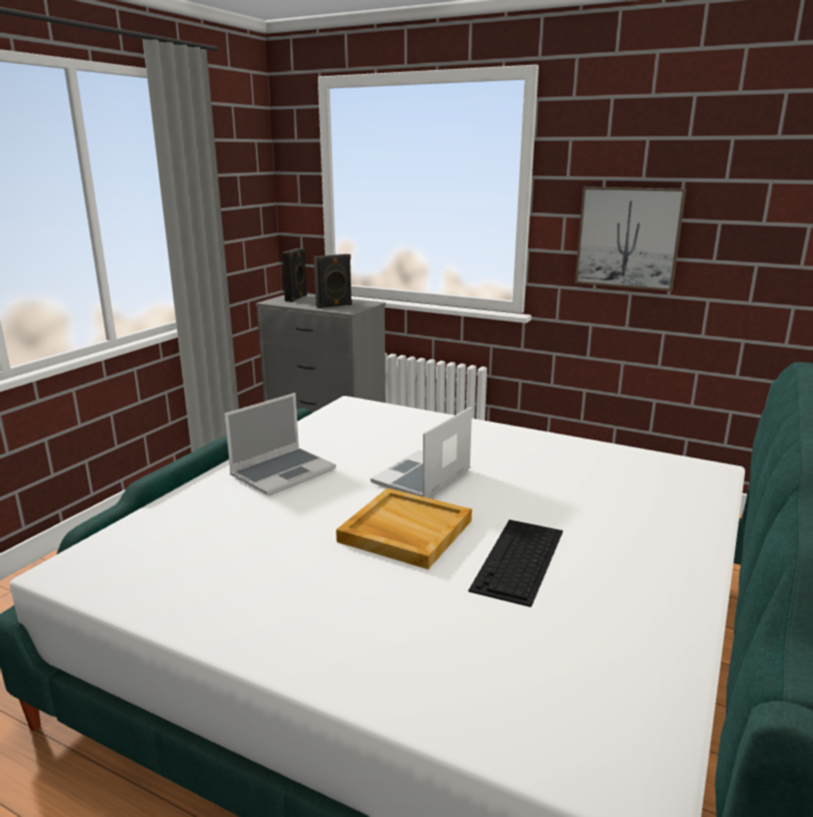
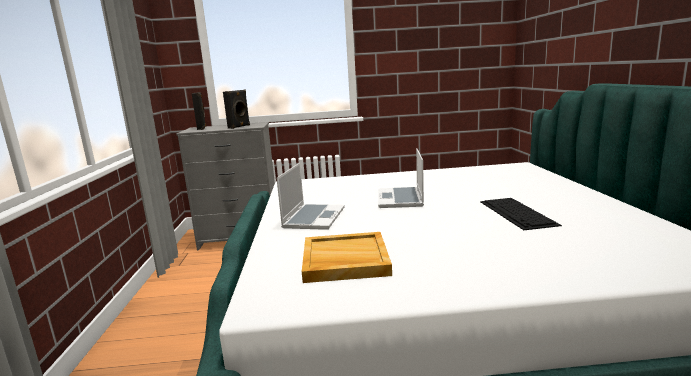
camera: 30 degrees left, 5 degrees down
beige tray [336,488,472,569] -> beige tray moved to [302,232,392,283]
picture [575,187,686,291] -> none

